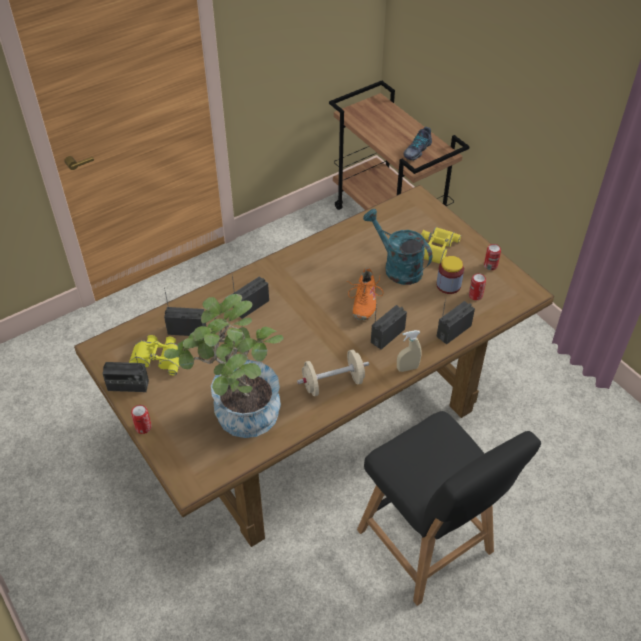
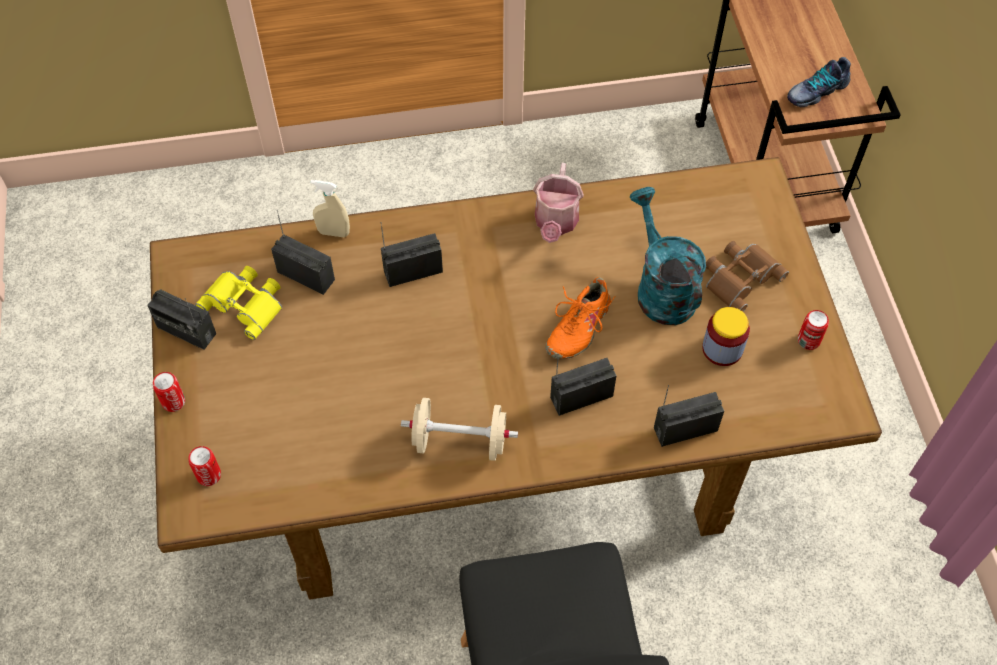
camera: 25 degrees right, 10 degrees up
potted plant [164,294,284,438] -> none
beige spray bottle [397,330,422,372] -> beige spray bottle moved to [311,180,350,237]
yellow binoculars [421,227,461,264] -> brown binoculars [706,241,789,312]
can [469,273,486,300] -> can moved to [188,446,221,486]
none -> watering can [533,163,584,243]

